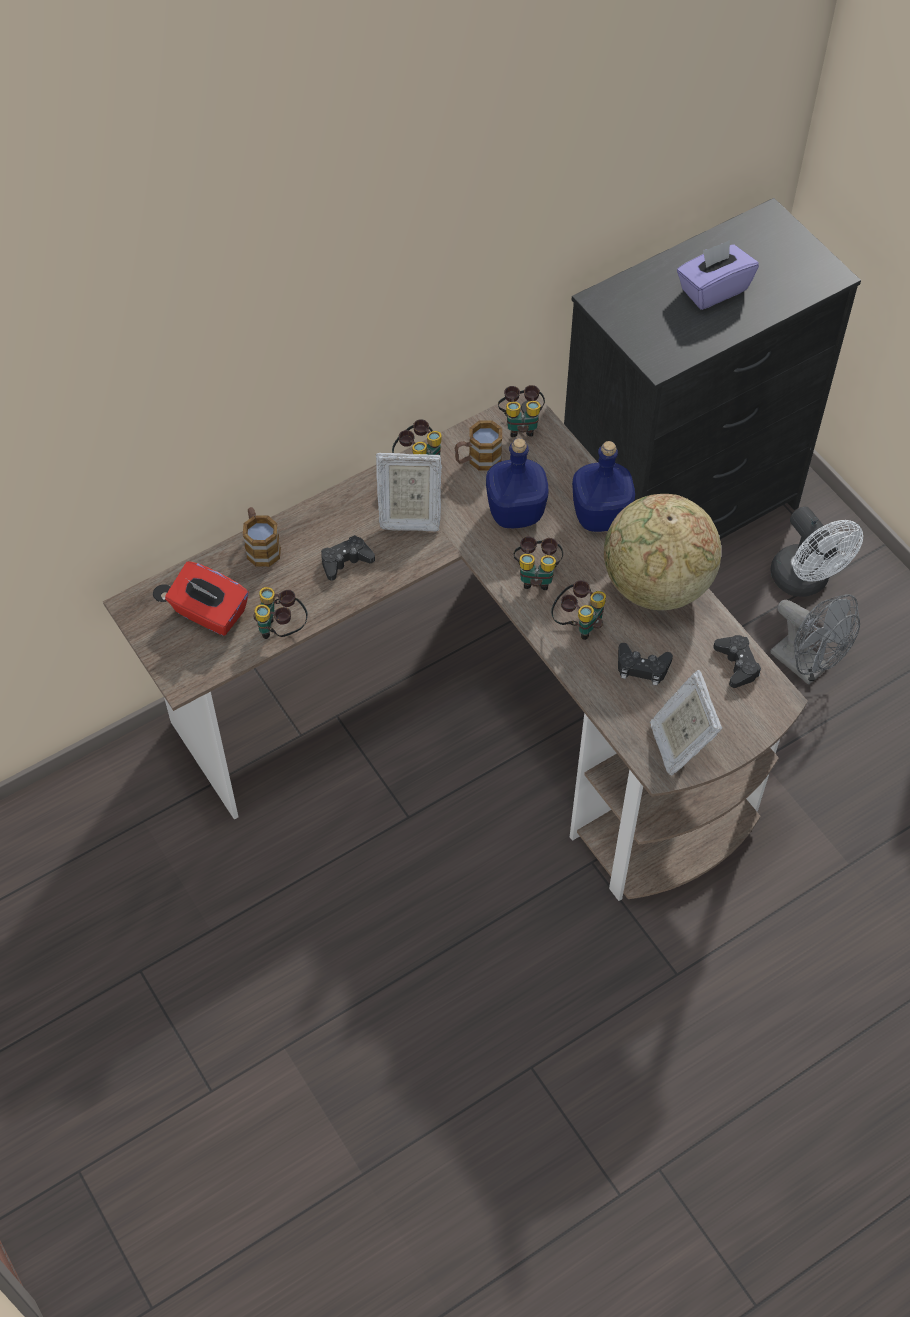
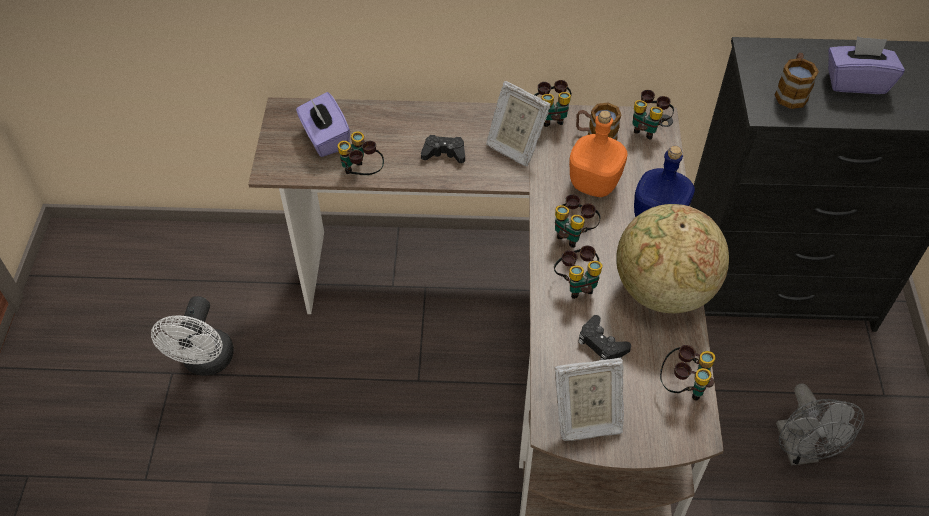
camera: 35 degrees right, 5 degrees down
red tissue box [165,561,249,636] -> purple tissue box [296,92,350,157]
mug [243,507,281,567] -> mug moved to [775,53,819,109]
blue bottle [486,438,548,528] -> orange bottle [569,110,627,197]
picture frame [650,670,723,776] -> picture frame turned 120 degrees counterclockwise [555,358,624,441]
black game controller [713,635,761,688] -> binoculars [660,345,716,401]
white fan [770,507,863,597] -> white fan moved to [151,296,234,375]

